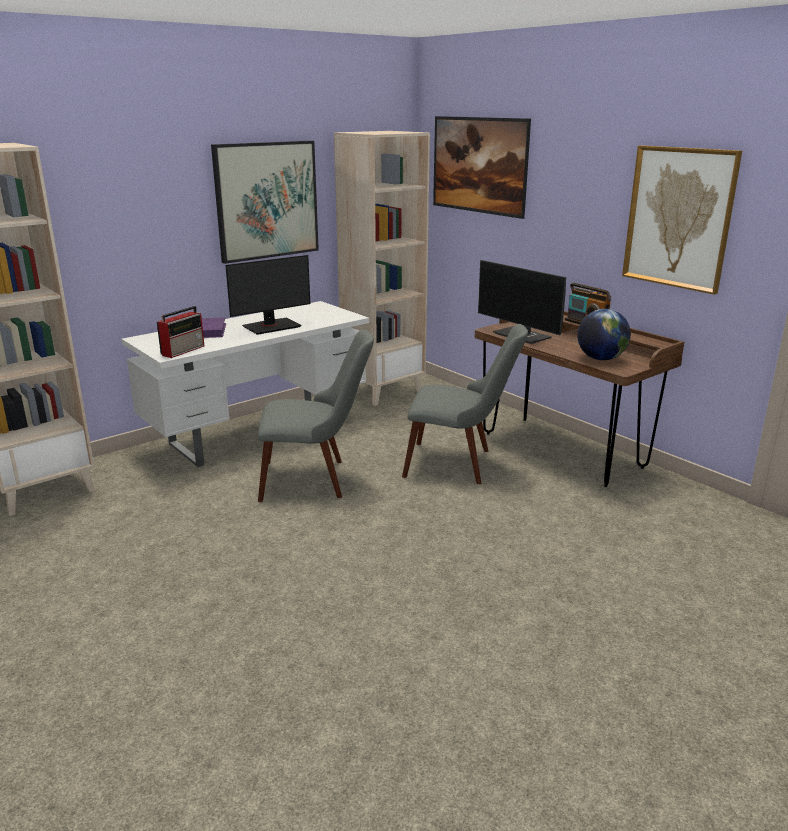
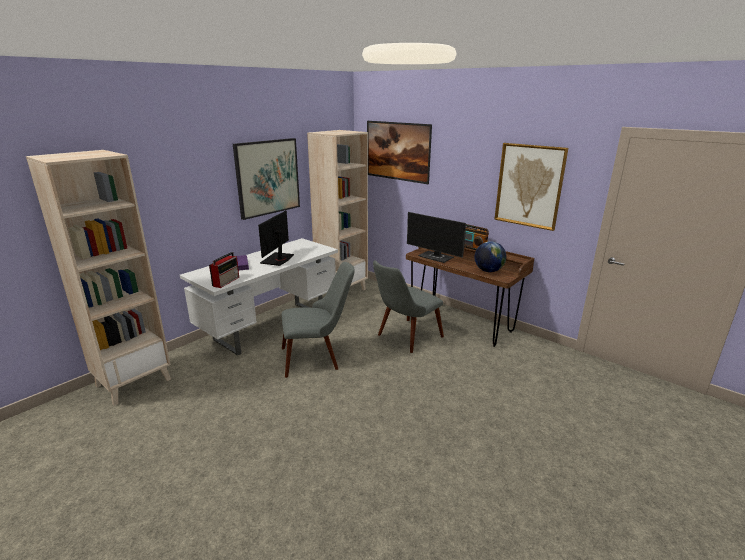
camera: 10 degrees left, 0 degrees up
monitor [225,255,310,335] -> monitor turned 150 degrees clockwise [258,211,294,266]
grey chair [402,324,528,484] -> grey chair turned 135 degrees clockwise [373,260,444,353]

